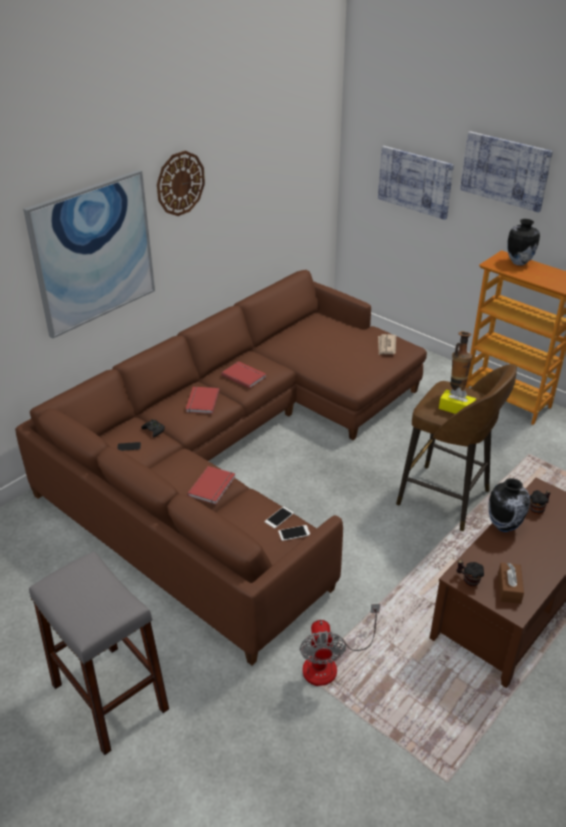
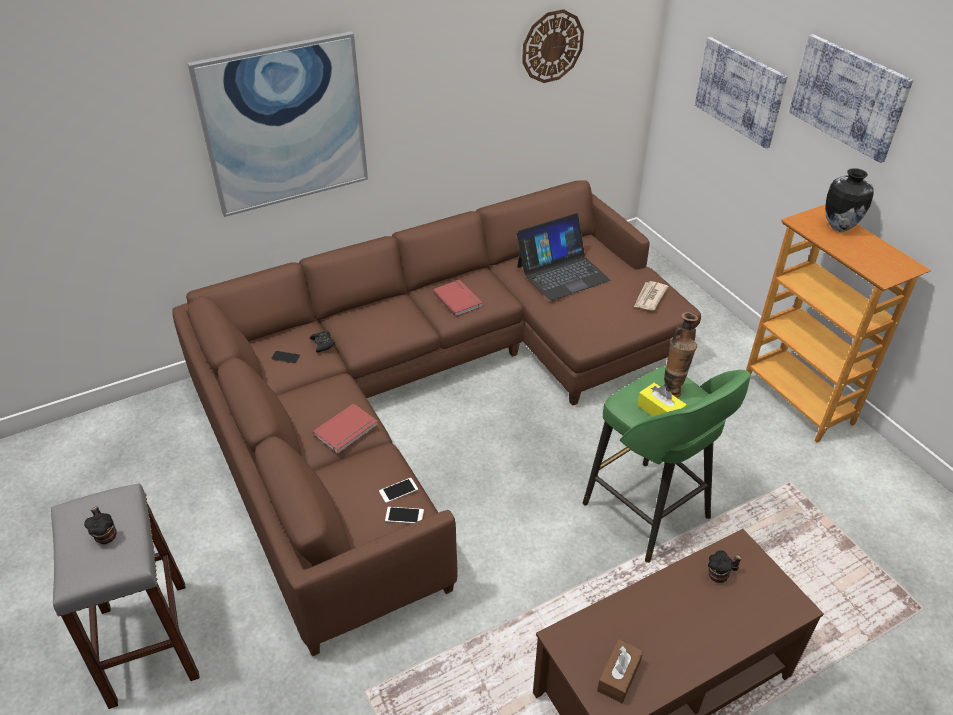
camera: 20 degrees right, 5 degrees up
wall clock [157,151,205,216] -> wall clock moved to [522,9,584,83]
red book [186,386,220,414] -> none
fan [300,604,380,686] -> none
brown stool [396,364,517,531] -> green stool [583,366,751,563]
mug [456,560,484,586] -> mug moved to [84,507,117,544]
vase [489,478,530,532] -> none
none -> laptop [516,213,610,301]

